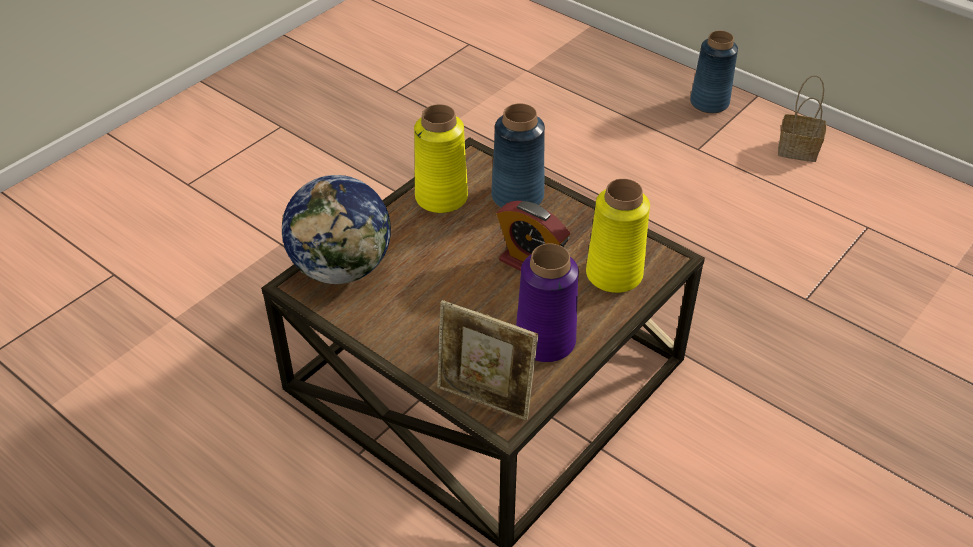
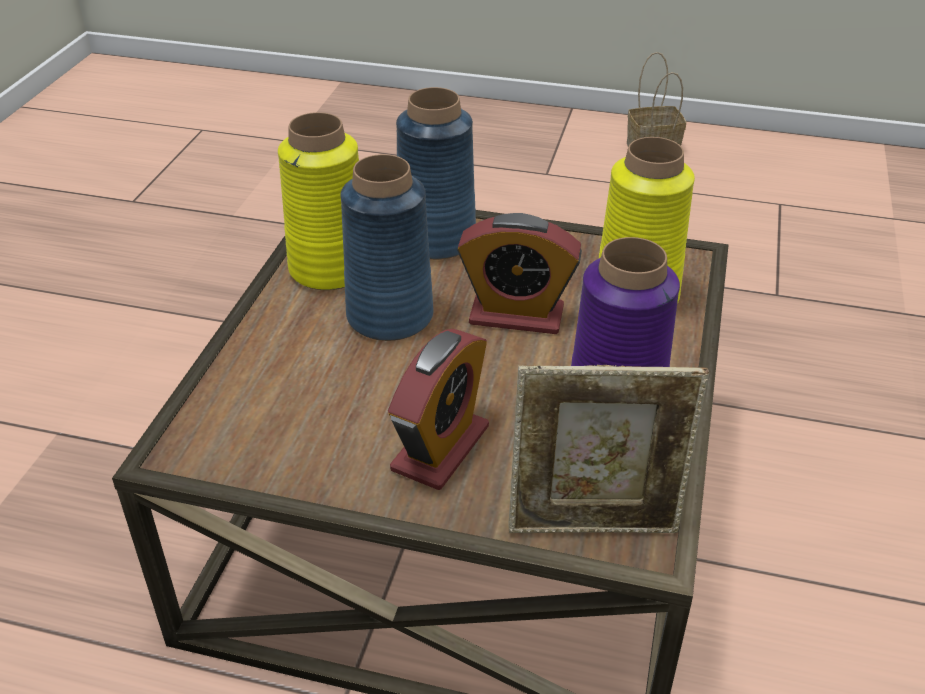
camera: 25 degrees left, 5 degrees down
globe [282,175,391,284] -> none
blue vase [690,31,738,113] -> blue vase moved to [340,154,433,341]
none -> alarm clock [388,329,489,490]

